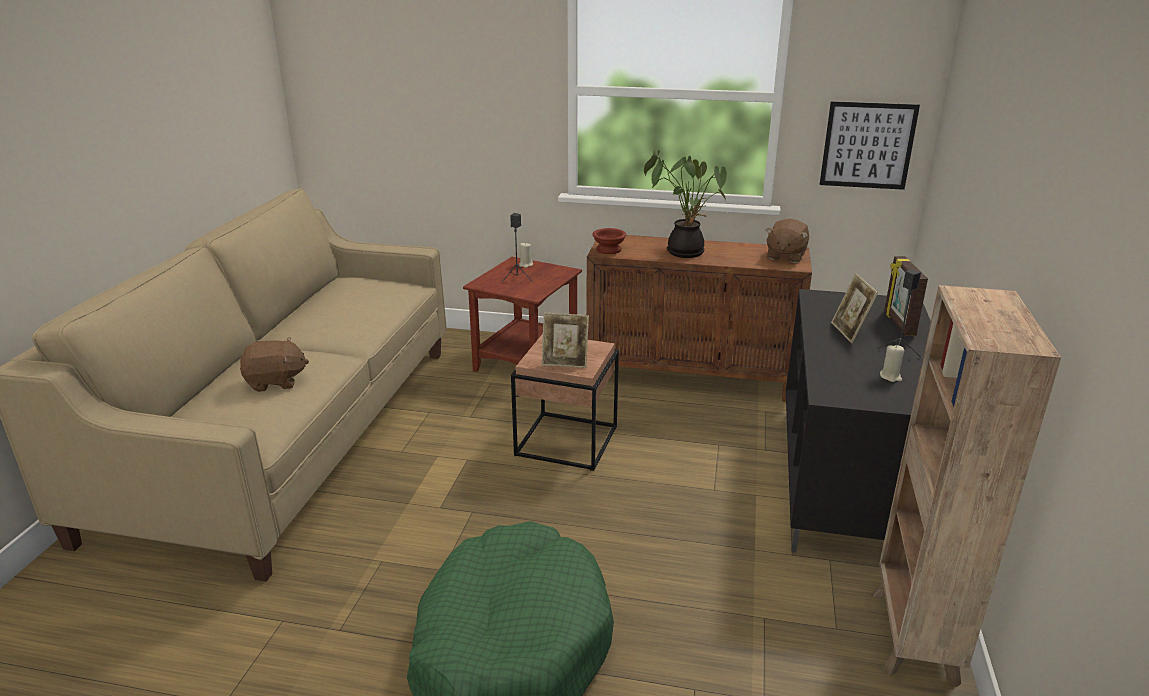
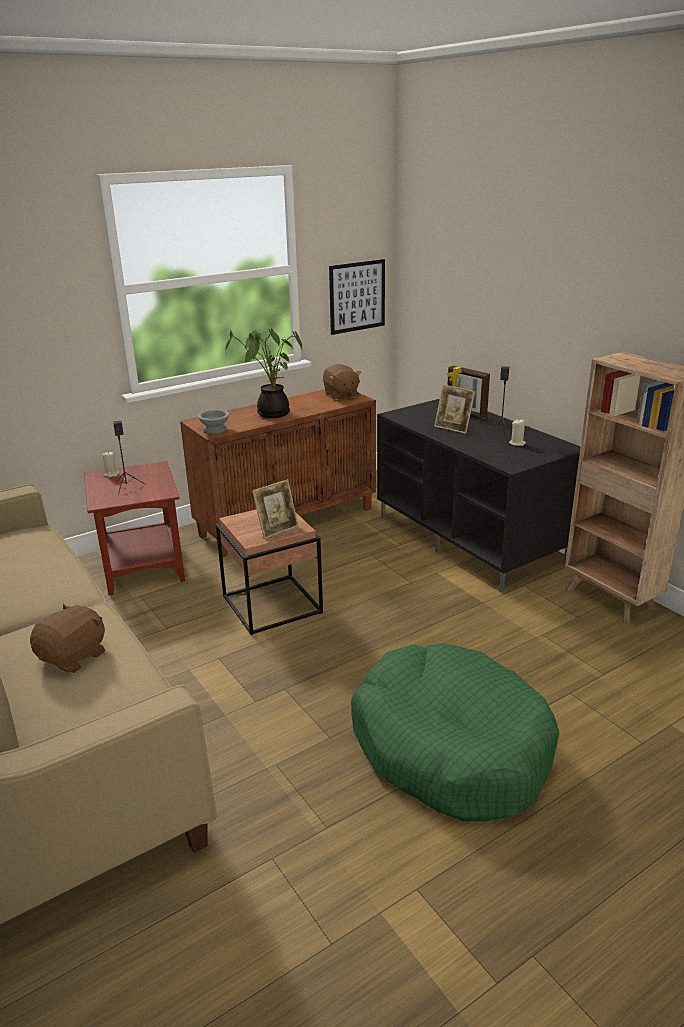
camera: 45 degrees left, 0 degrees up
brown bowl [592,228,626,254] -> grey bowl [198,409,230,434]

